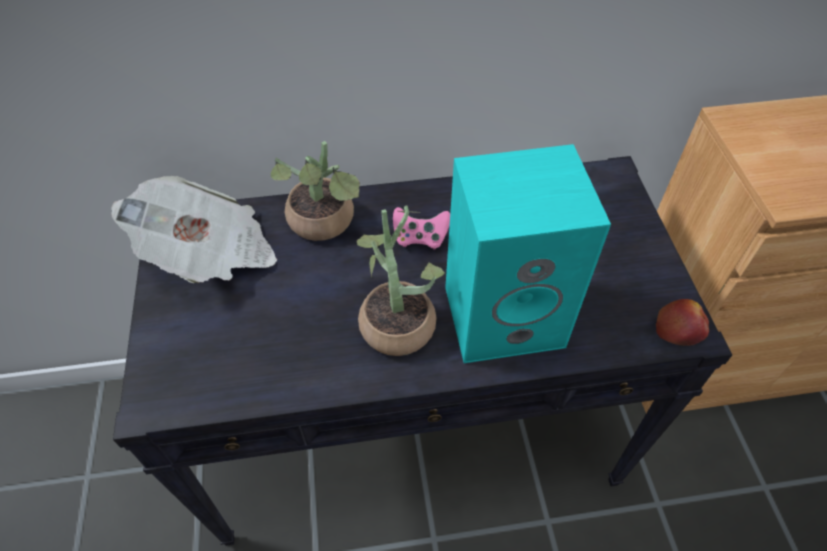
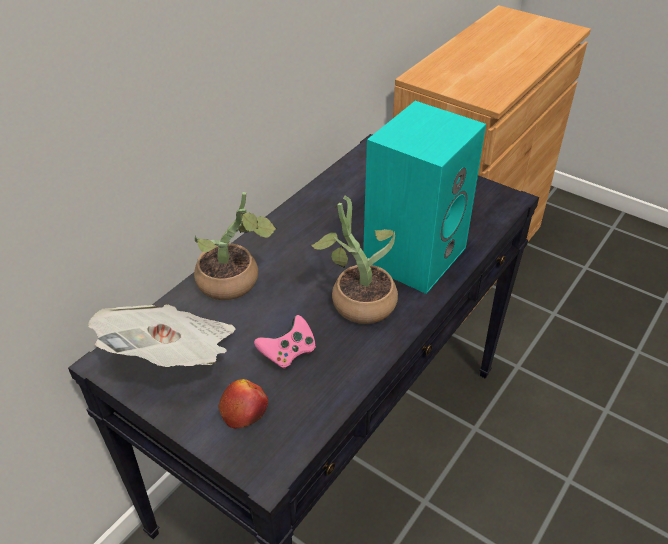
camera: 45 degrees left, 10 degrees down
pink game controller [393,207,450,250] -> pink game controller moved to [254,315,316,369]
apple [656,299,709,346] -> apple moved to [219,379,268,429]

